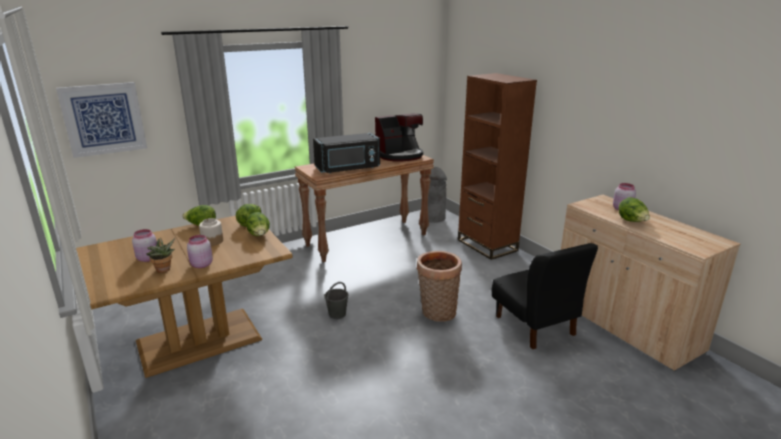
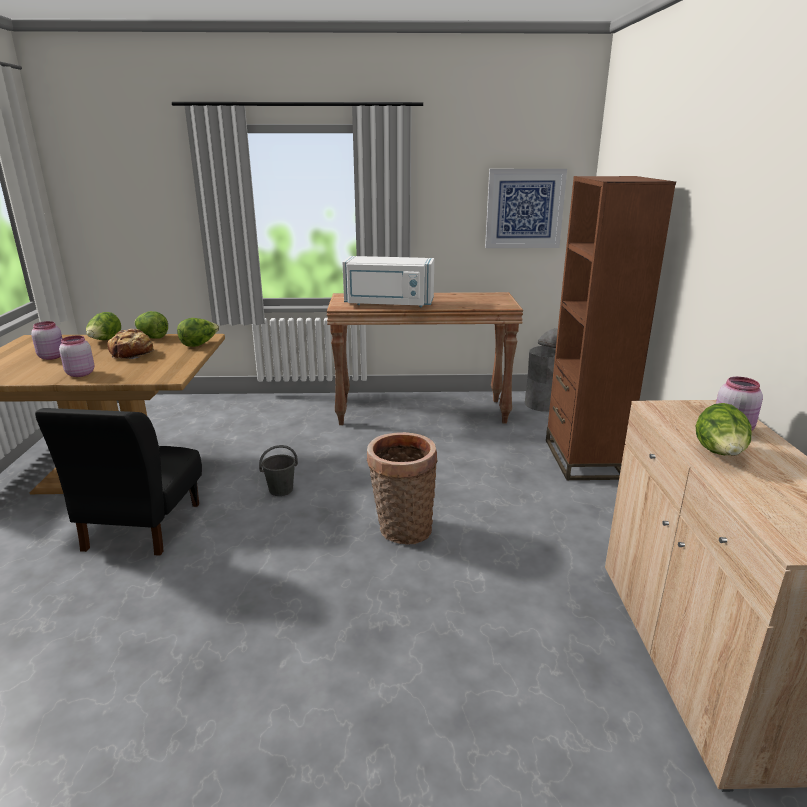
camera: 30 degrees right, 0 degrees up
picture [56,82,147,158] -> picture moved to [485,169,567,248]
potted plant [146,238,175,273] -> none
jar [199,218,223,246] -> bread [107,329,156,359]
lettuce [246,212,270,236] -> lettuce moved to [86,312,121,340]
black microwave [313,133,380,173] -> white microwave [342,256,434,307]
coffee machine [375,113,423,161] -> none
black chair [492,243,598,349] -> black chair moved to [35,408,202,556]

